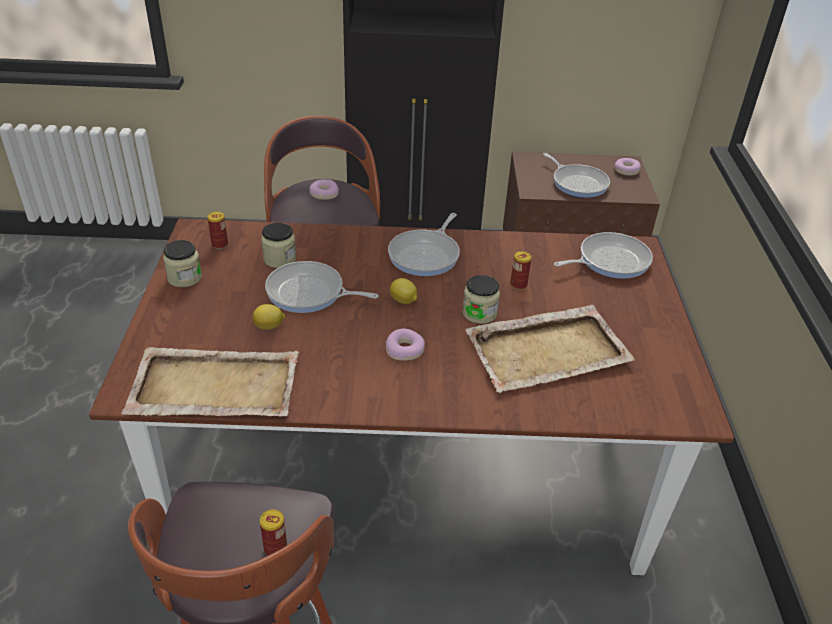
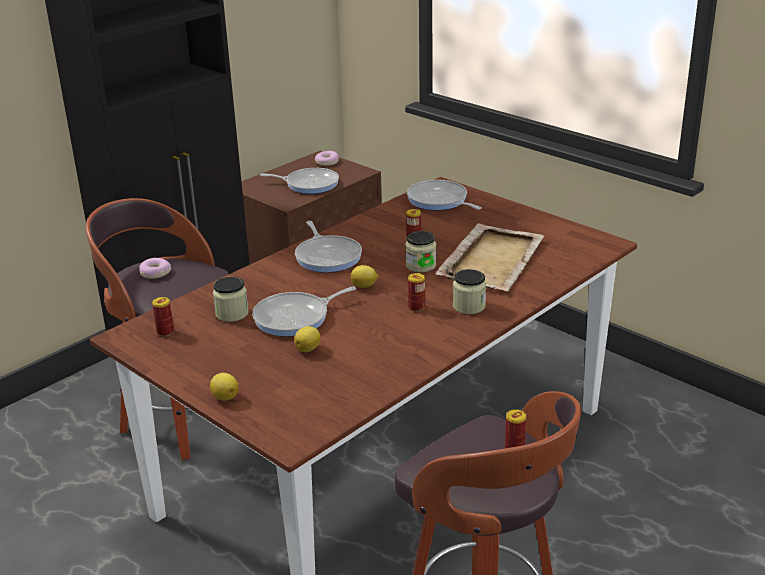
camera: 45 degrees left, 10 degrees down
beige tray [121,347,299,417] -> none
jar [163,240,202,287] -> jar moved to [453,269,486,314]
donut [386,329,425,361] -> can [408,273,425,312]
frying pan [554,232,653,279] -> frying pan turned 60 degrees counterclockwise [407,180,482,210]
none -> lemon [210,373,239,400]

